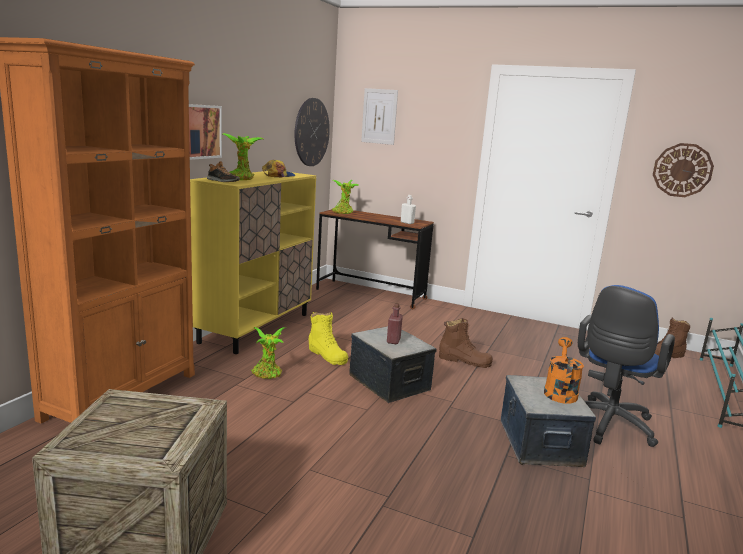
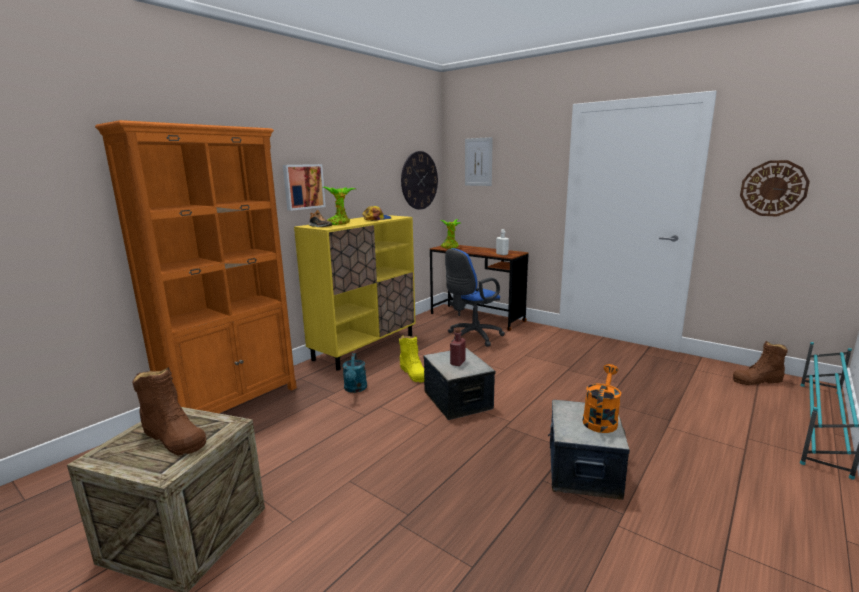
camera: 15 degrees right, 0 degrees up
potted plant [251,327,285,379] -> turquoise watering can [343,353,367,393]
brown boot [439,318,493,368] -> brown boot moved to [132,367,207,456]
blue office chair [578,285,675,447] -> blue office chair moved to [445,248,505,347]

